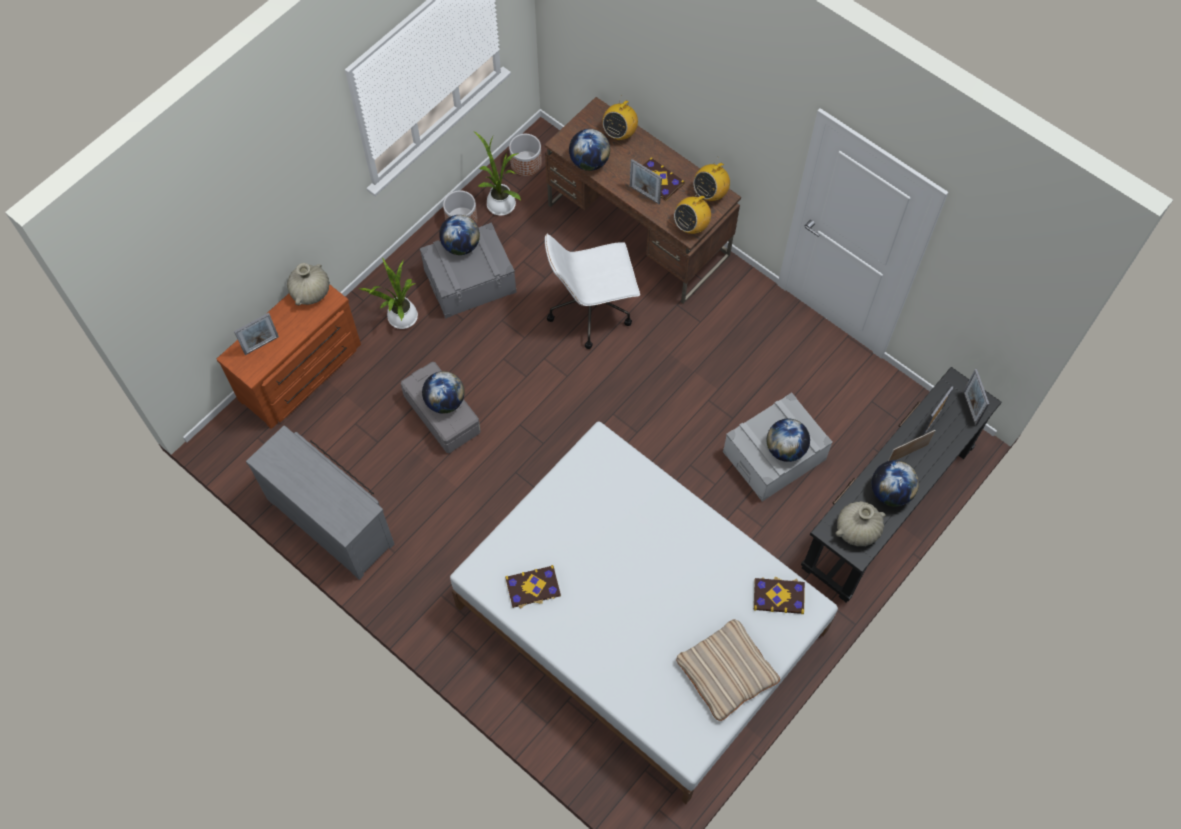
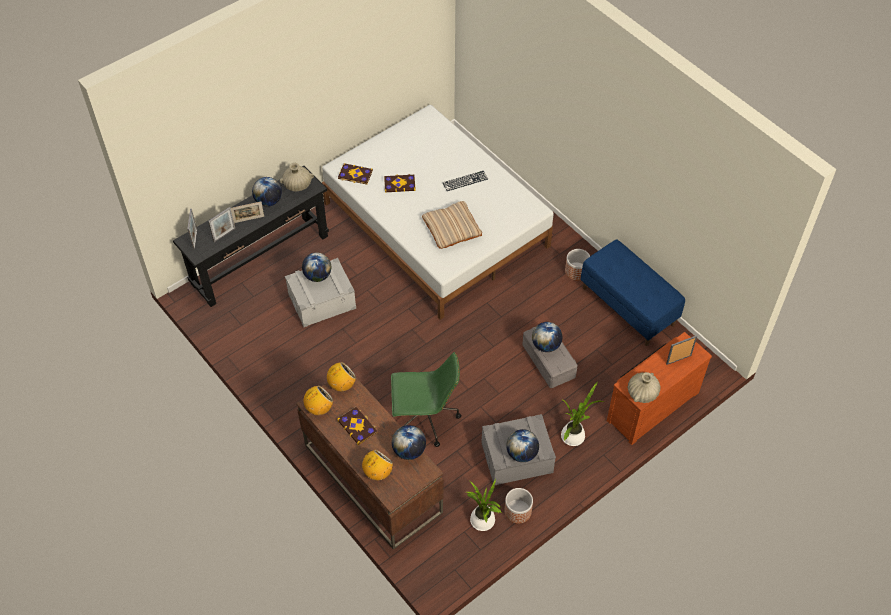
camera: 170 degrees left, 10 degrees down
grey dresser [246,425,394,580] -> blue bench [580,239,685,346]
book [505,565,561,609] -> book moved to [384,174,416,193]
planter [509,134,542,176] -> planter moved to [565,249,590,280]
white office chair [545,234,640,349] -> green office chair [391,352,461,447]
picture frame [630,159,662,204] -> none
beige pillow [676,619,780,721] -> beige pillow moved to [422,201,482,249]
none -> keyboard [443,171,488,191]

